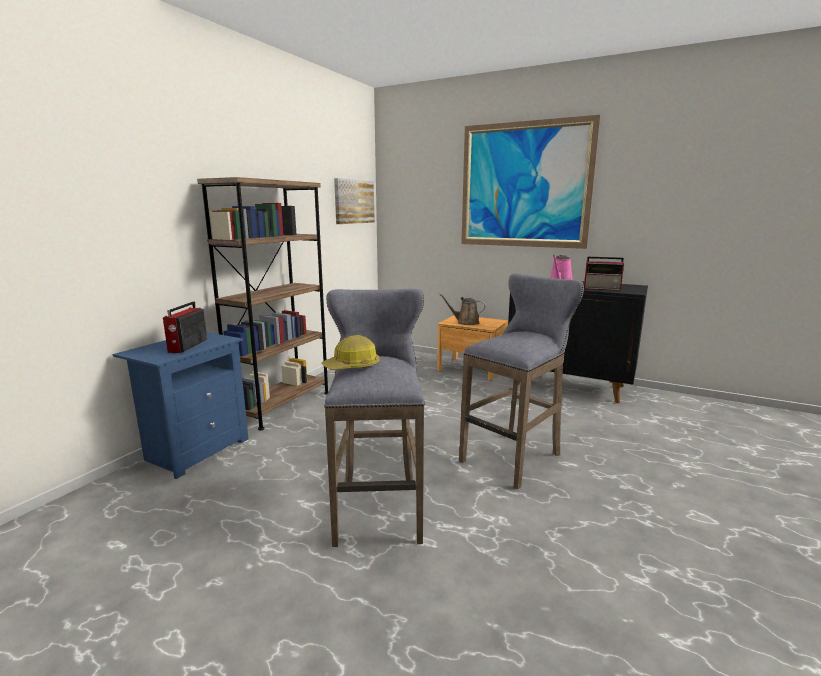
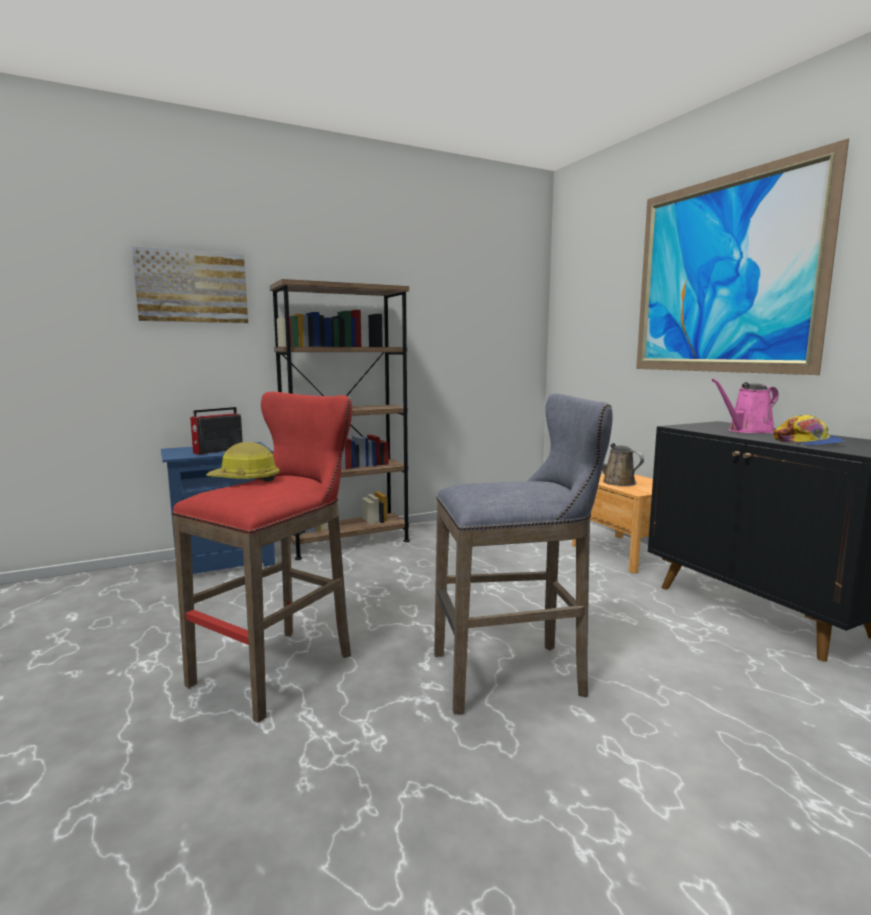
camera: 35 degrees right, 5 degrees down
grey stool [324,289,425,547] -> red stool [172,392,352,723]
picture [334,178,374,224] -> picture moved to [132,246,248,323]
radio [584,257,624,291] -> cap [773,415,845,446]

